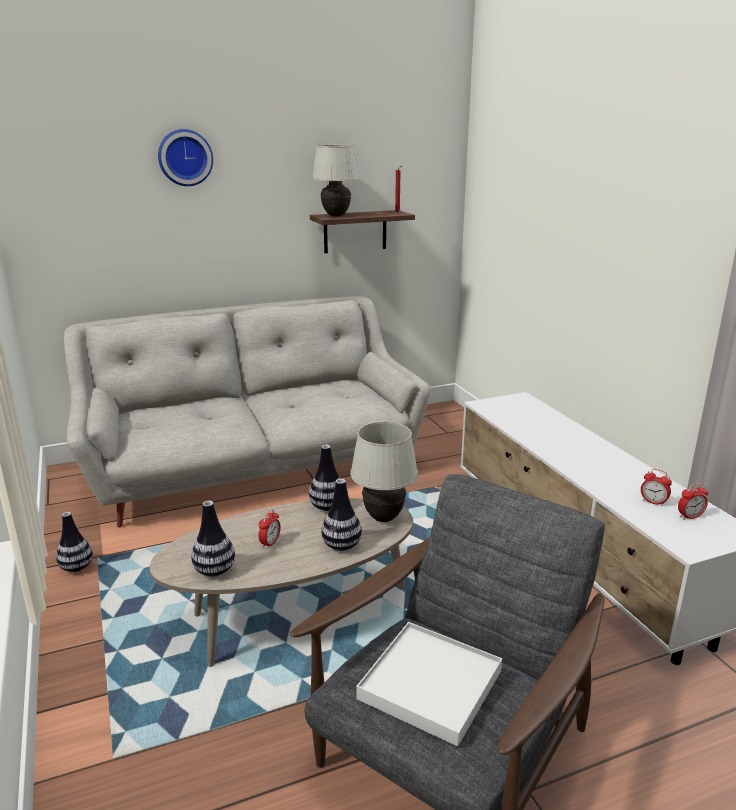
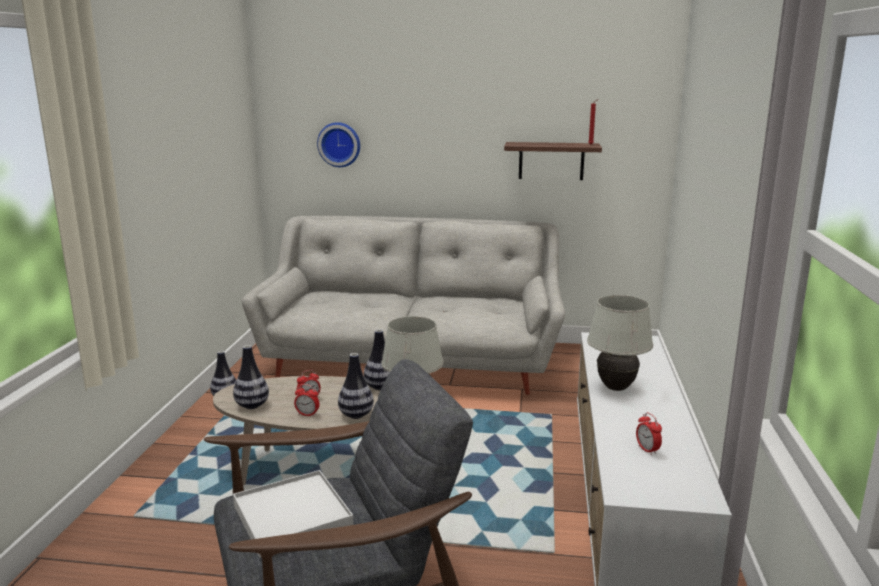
camera: 30 degrees right, 5 degrees down
wall clock [158,129,213,186] -> wall clock moved to [317,122,360,167]
white table lamp [312,145,359,216] -> white table lamp moved to [587,295,653,391]
alarm clock [678,483,708,520] -> alarm clock moved to [294,384,319,417]

